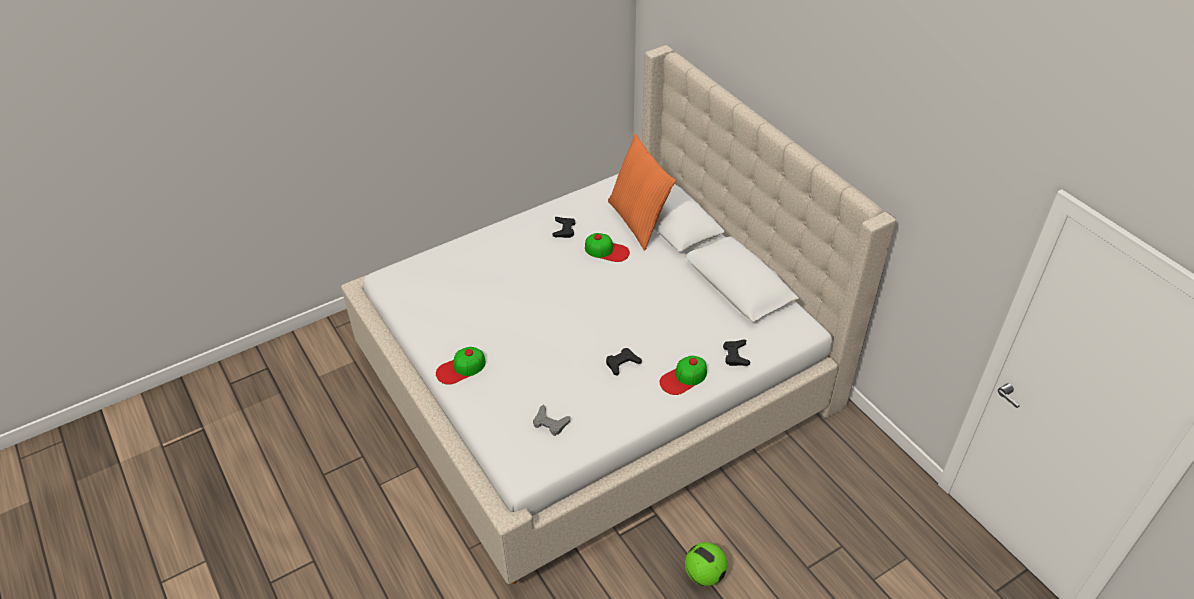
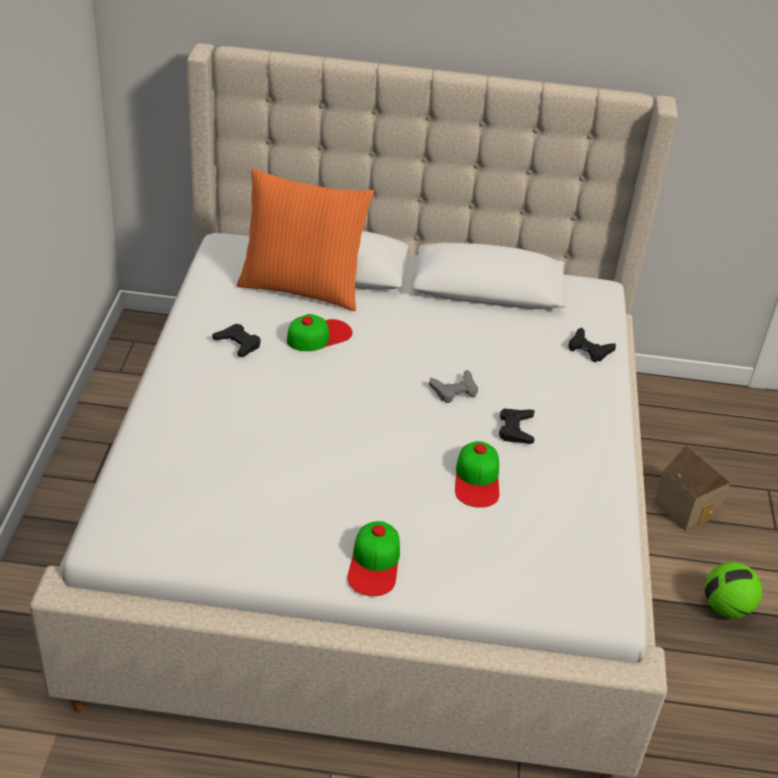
camera: 55 degrees left, 5 degrees down
grey game controller [533,405,570,436] -> grey game controller moved to [429,370,478,403]
cap [660,356,707,395] -> cap moved to [455,441,499,508]
none -> toy house [654,445,730,531]

